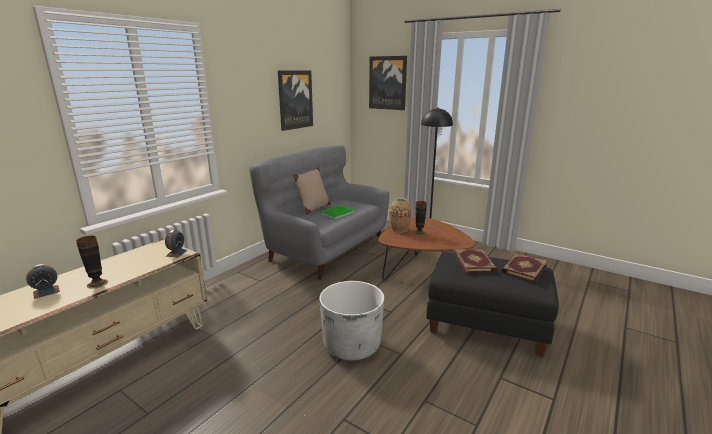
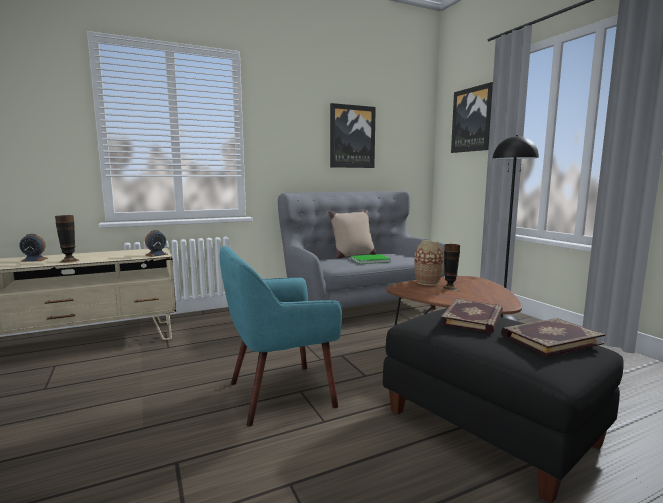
camera: 30 degrees right, 10 degrees down
white planter [319,281,384,361] -> turquoise armchair [220,246,342,427]

